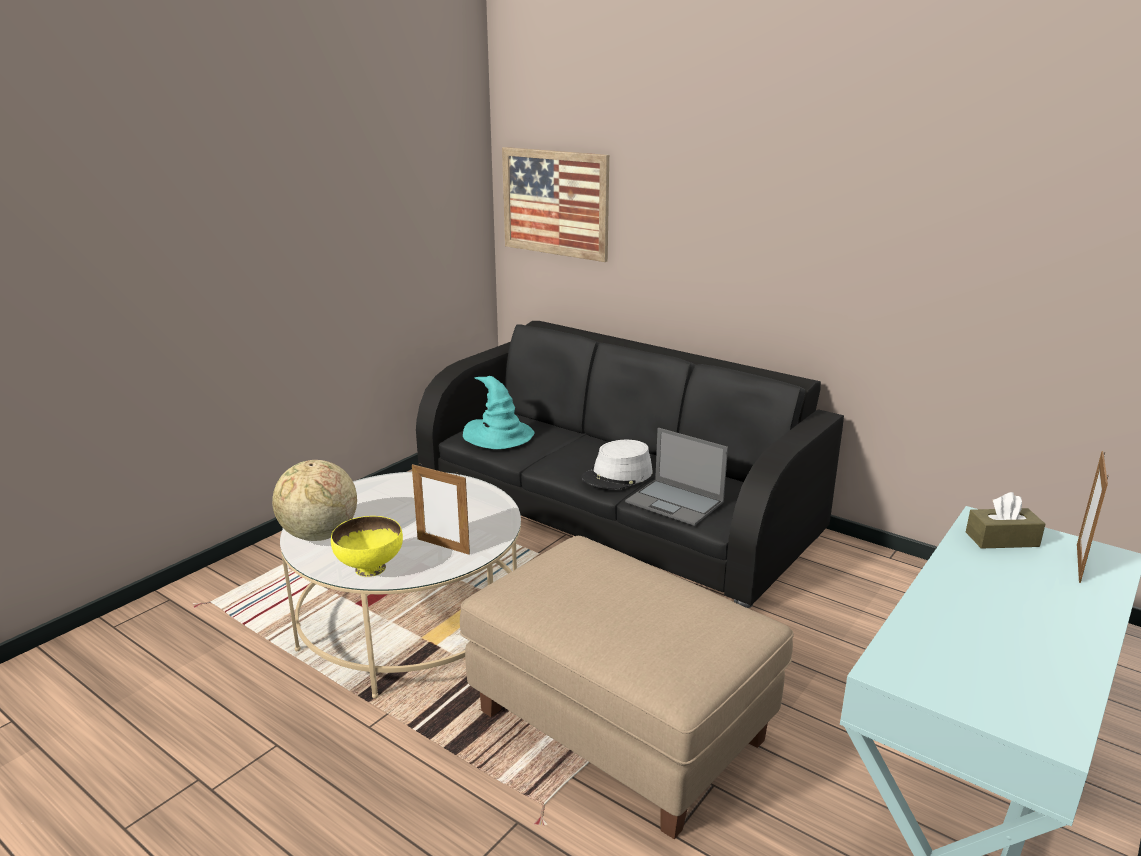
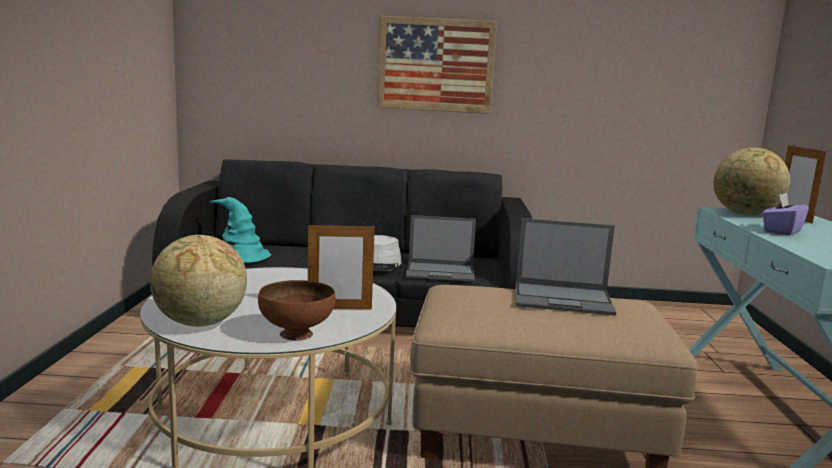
camera: 35 degrees left, 10 degrees down
yellow bowl [331,516,403,577] -> brown bowl [258,280,335,341]
picture [502,147,609,262] -> picture moved to [377,16,497,114]
brown tissue box [966,492,1045,549] -> globe [714,147,790,215]
none -> laptop [516,218,616,316]
none -> purple tissue box [762,193,809,236]

